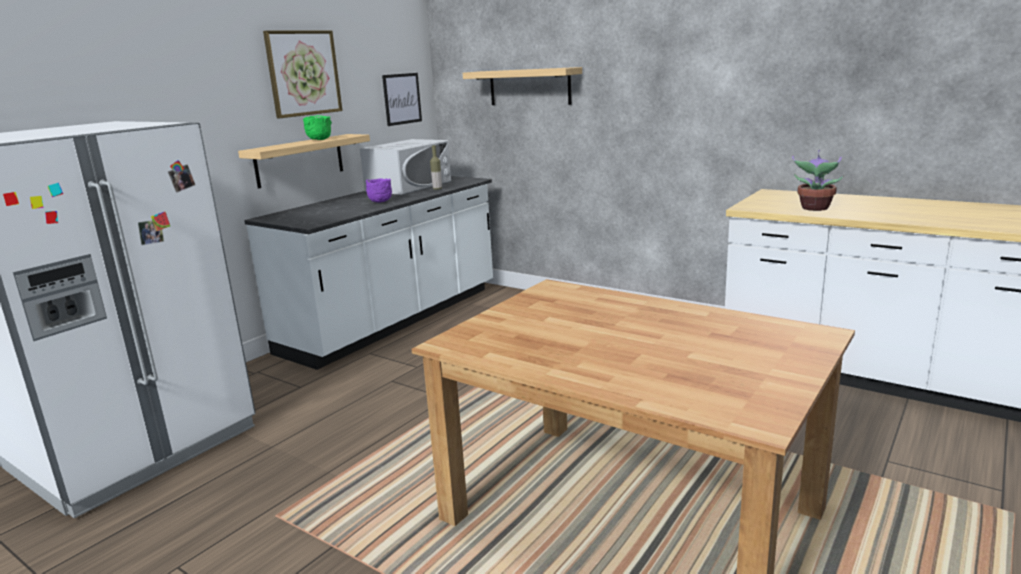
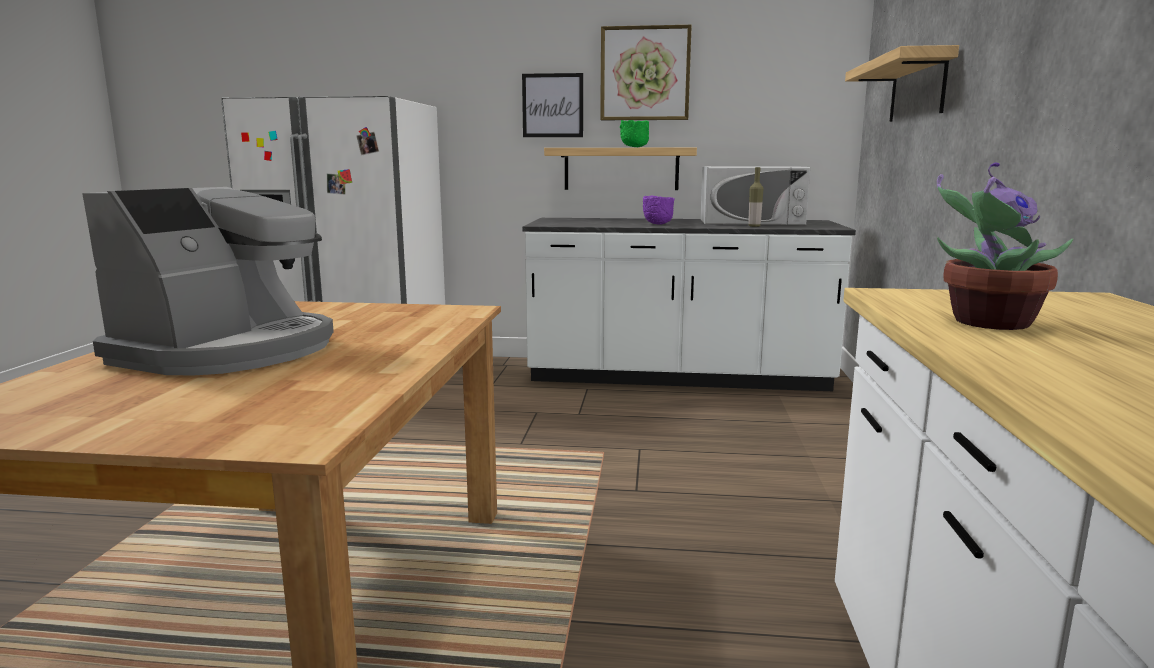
camera: 60 degrees right, 5 degrees down
picture [382,73,422,126] -> picture moved to [522,73,583,137]
none -> coffee machine [82,187,334,375]

